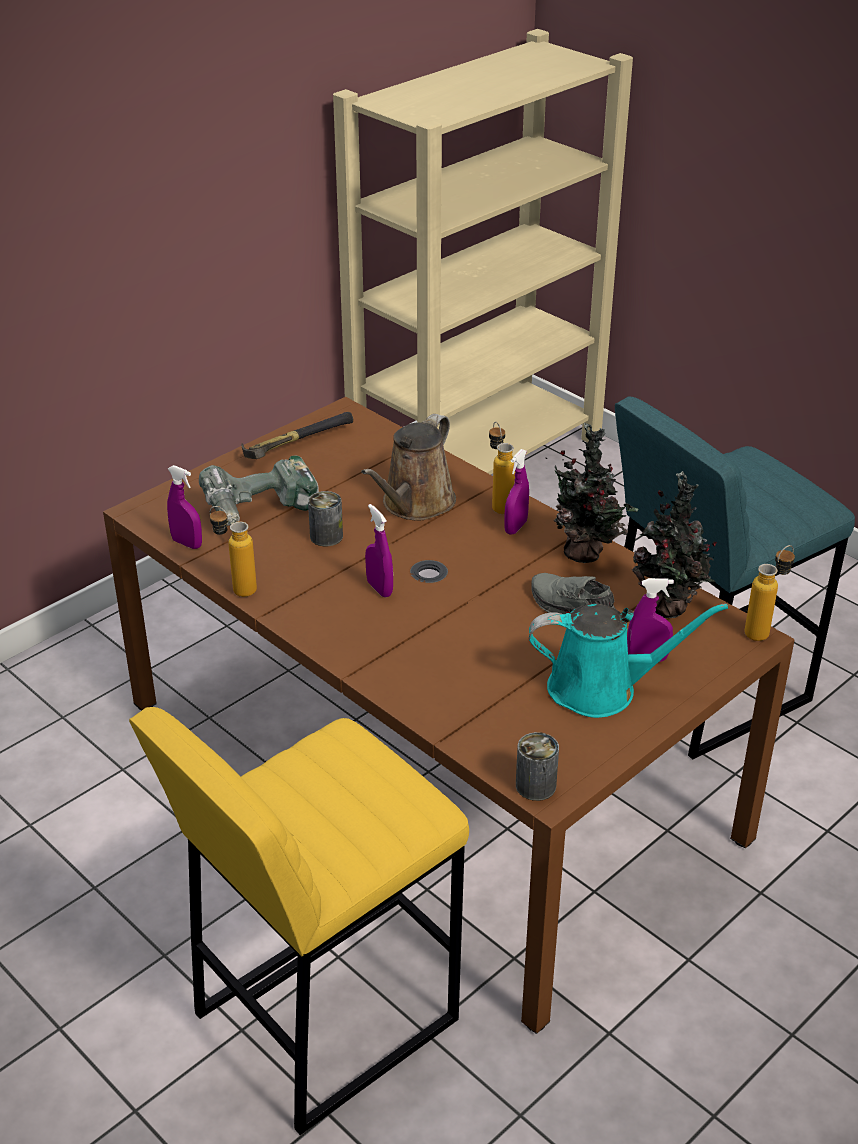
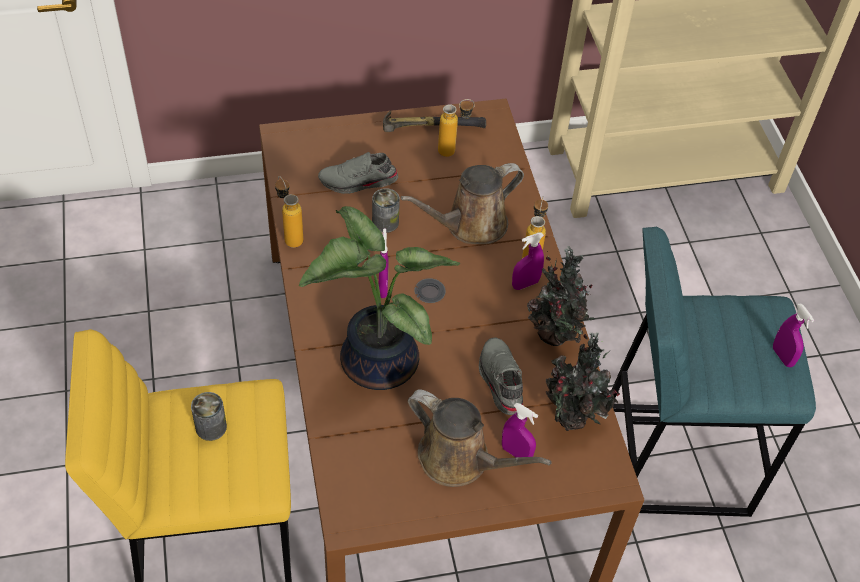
camera: 30 degrees right, 15 degrees up
purple spray bottle [167,465,202,549] -> purple spray bottle moved to [773,303,814,367]
power drill [199,456,319,526] -> grey shoe [318,152,398,194]
can [516,732,559,801] -> can moved to [191,392,227,441]
turquoise watering can [529,603,728,718] -> brown watering can [408,389,552,487]
bottle [744,545,795,641] -> bottle moved to [438,99,475,157]
none -> potted plant [299,206,460,390]

